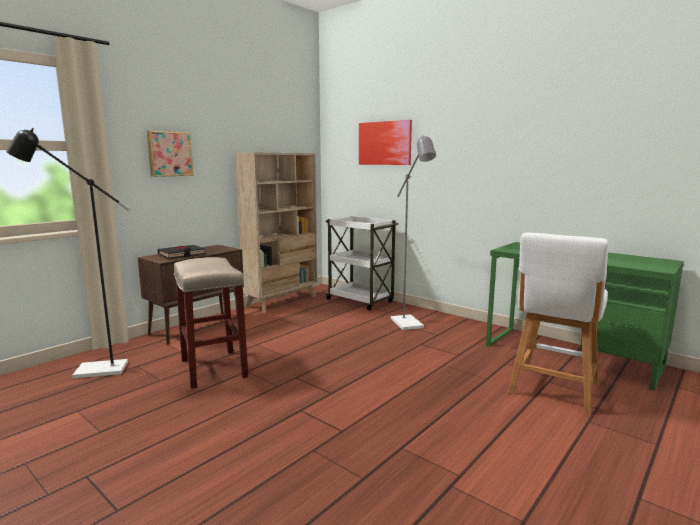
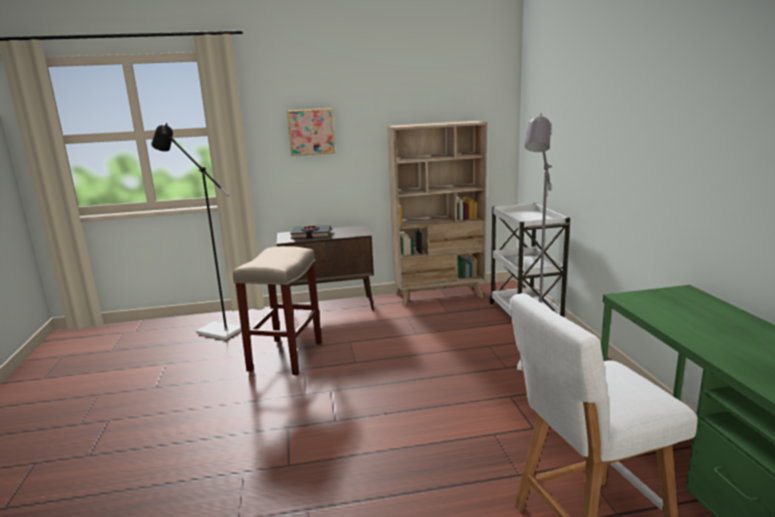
camera: 40 degrees right, 5 degrees up
picture [359,120,412,165] -> none

